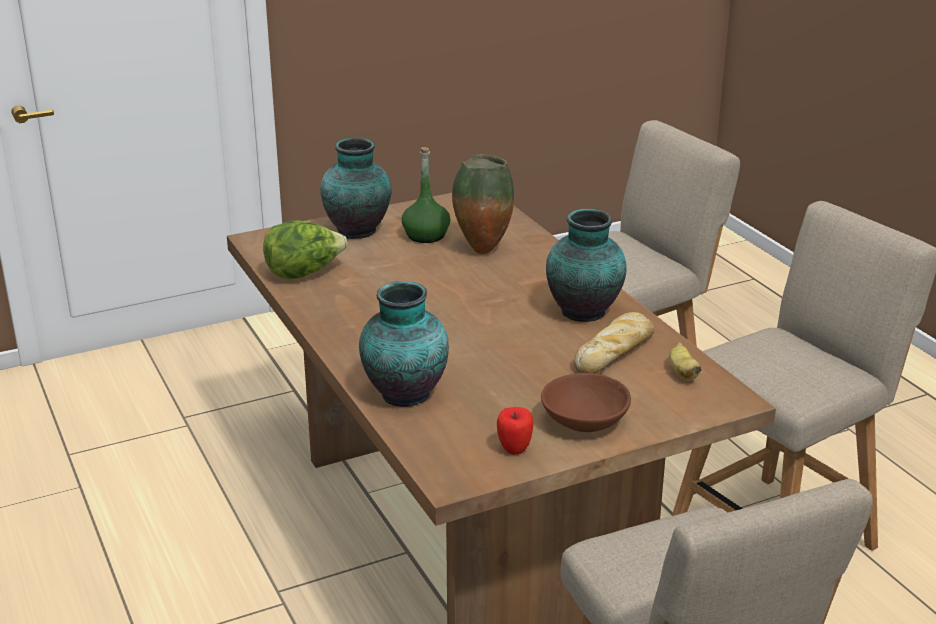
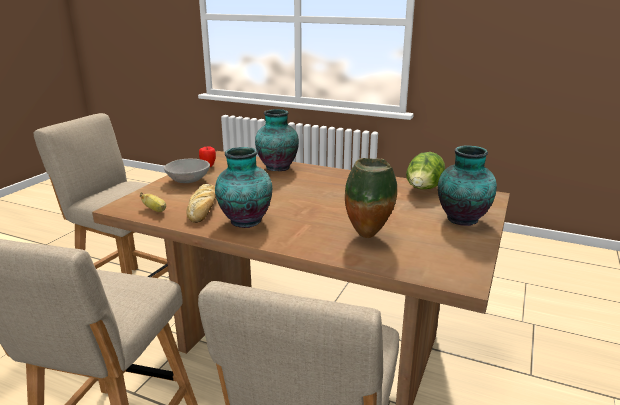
camera: 140 degrees right, 5 degrees down
green bottle [402,147,450,243] -> none
brown bowl [541,373,631,432] -> grey bowl [164,159,210,183]

